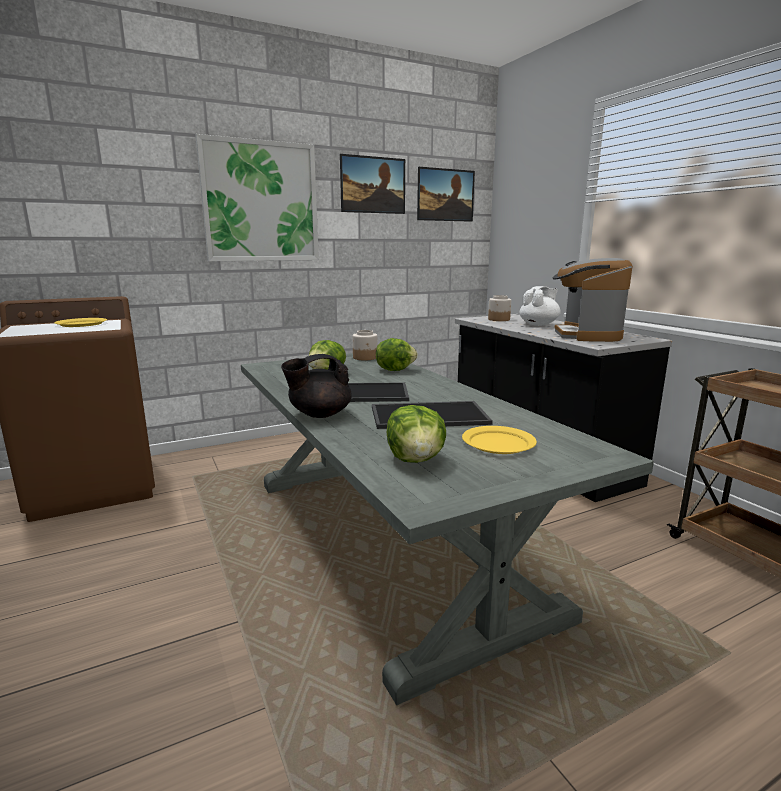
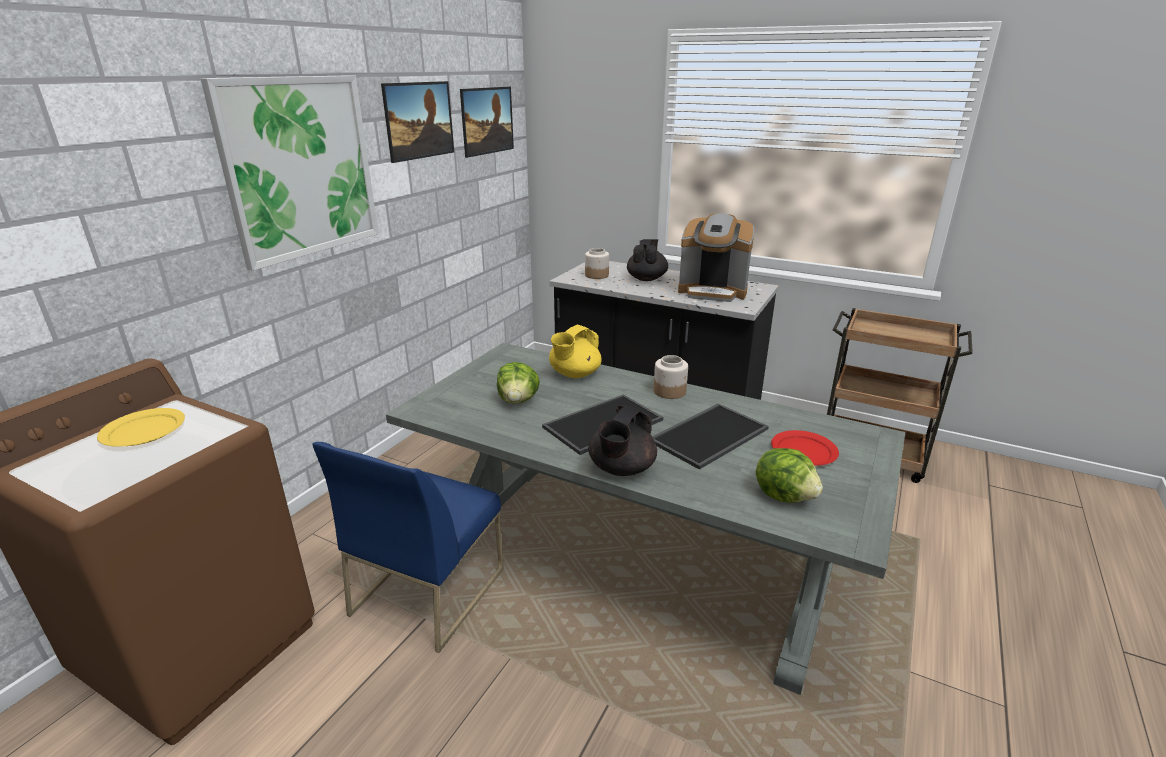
camera: 35 degrees left, 10 degrees up
jar [353,330,378,360] -> jar moved to [654,355,688,399]
lettuce [376,338,418,371] -> yellow teapot [549,325,602,378]
yellow plate [462,426,537,454] -> red plate [771,430,839,466]
white teapot [520,286,561,326] -> black teapot [627,239,668,281]
coffee machine [553,258,633,342] -> coffee machine turned 45 degrees counterclockwise [678,213,754,302]
none -> blue chair [312,442,504,653]

